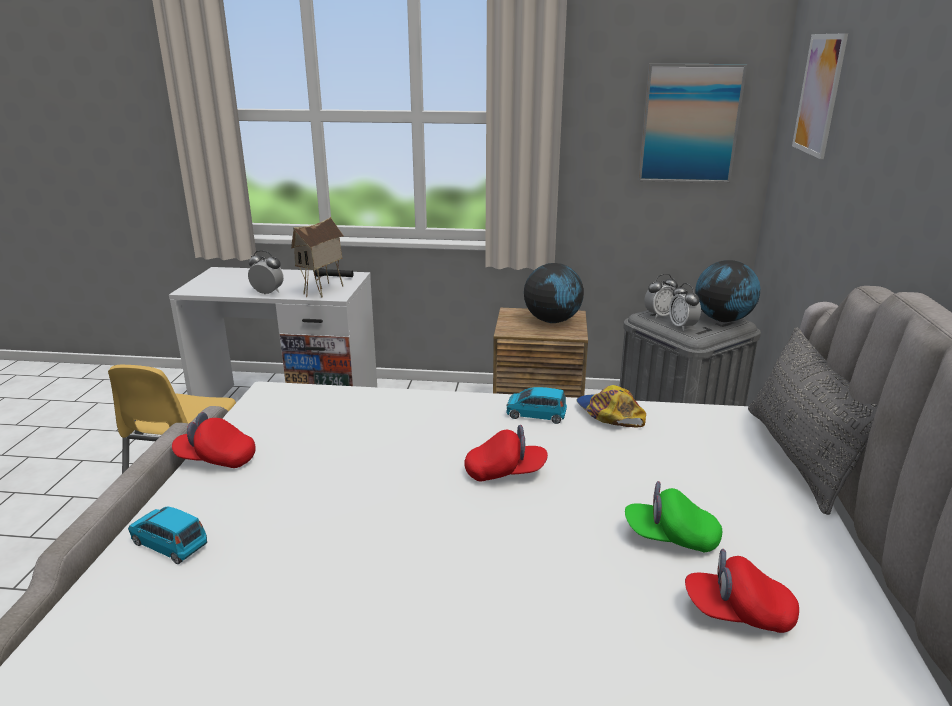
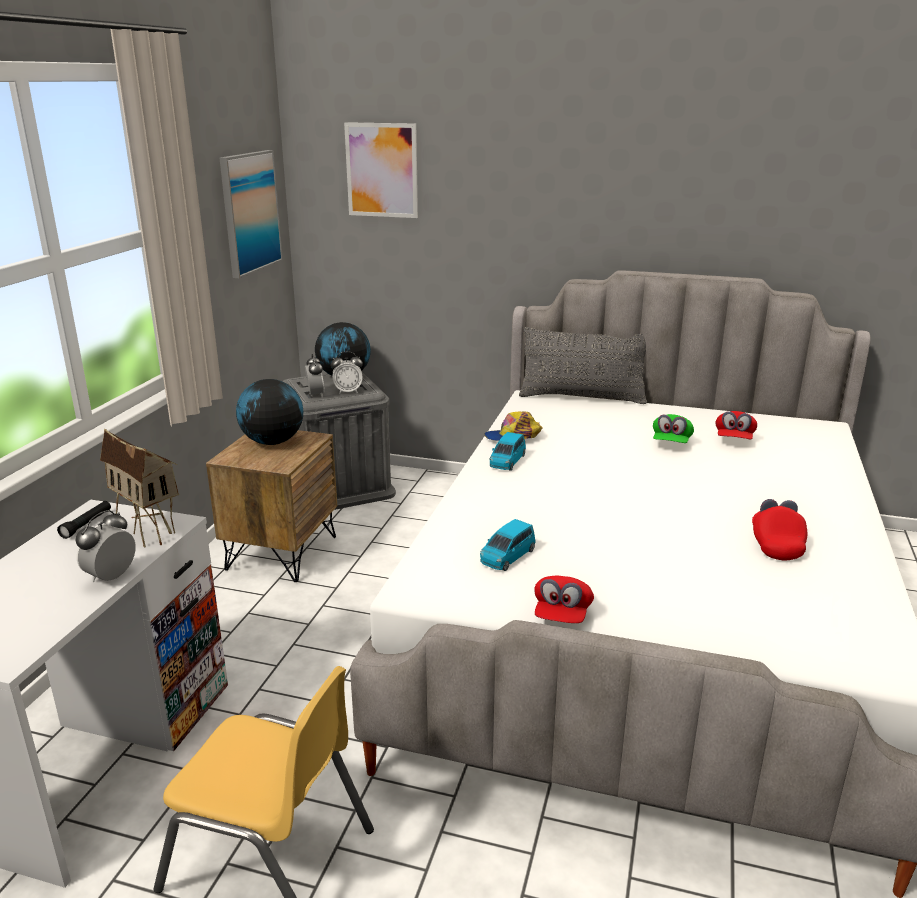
camera: 80 degrees left, 0 degrees up
blue toy car [128,507,207,564] -> blue toy car moved to [480,519,535,571]
red cap [464,425,548,482] -> red cap moved to [752,499,807,561]

